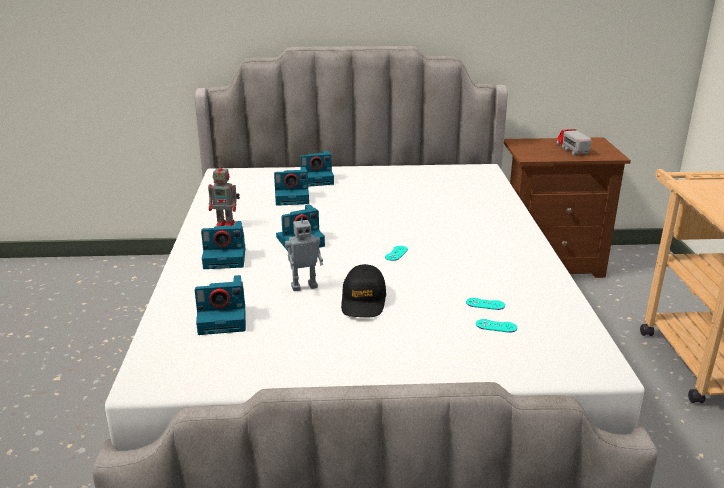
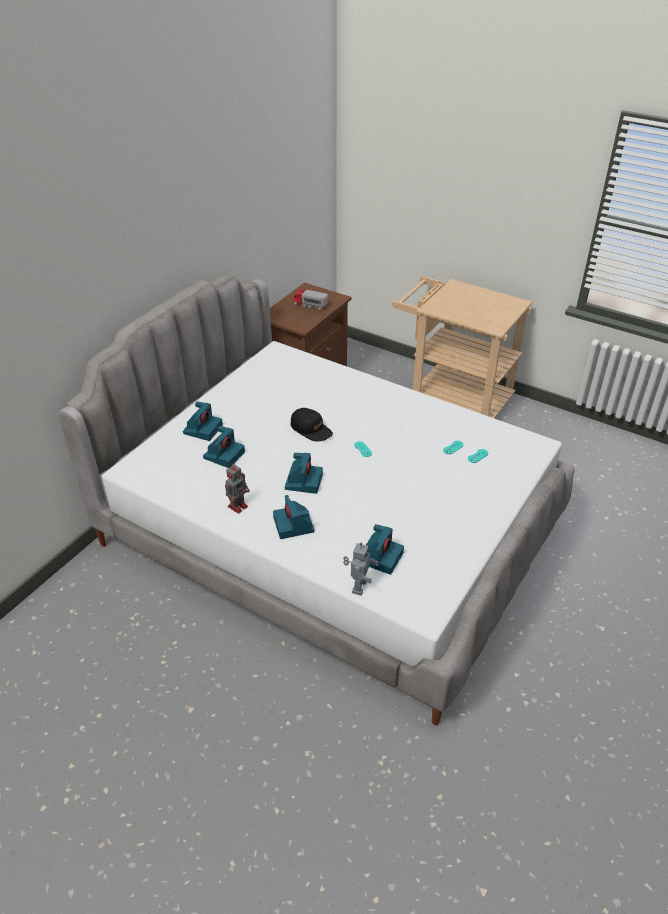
camera: 55 degrees left, 15 degrees up
camera [201,221,245,269] -> camera turned 135 degrees clockwise [273,495,314,539]
toy robot [285,214,323,291] -> toy robot moved to [343,543,379,595]
black cap [341,264,386,317] -> black cap moved to [291,408,333,441]

